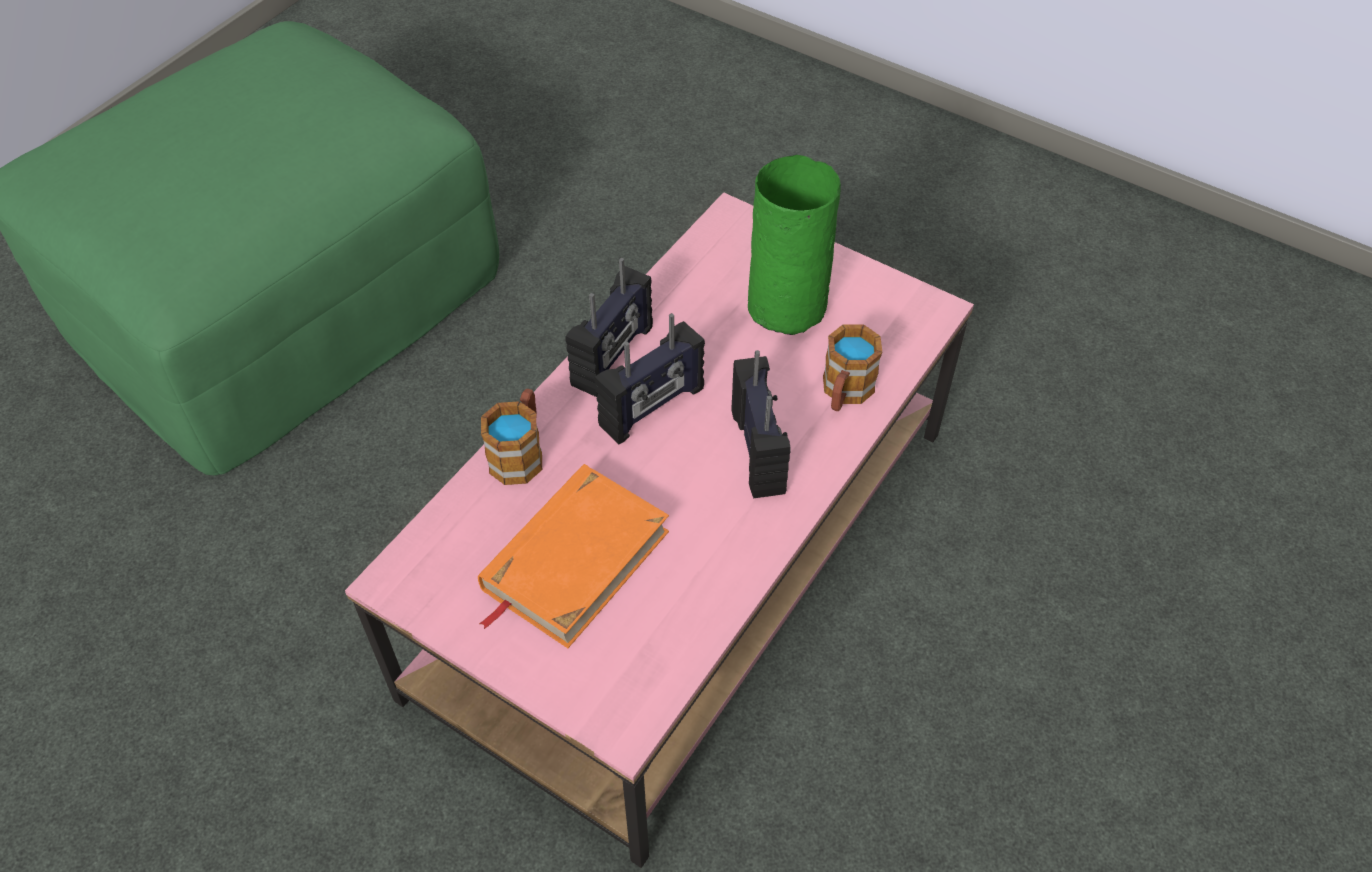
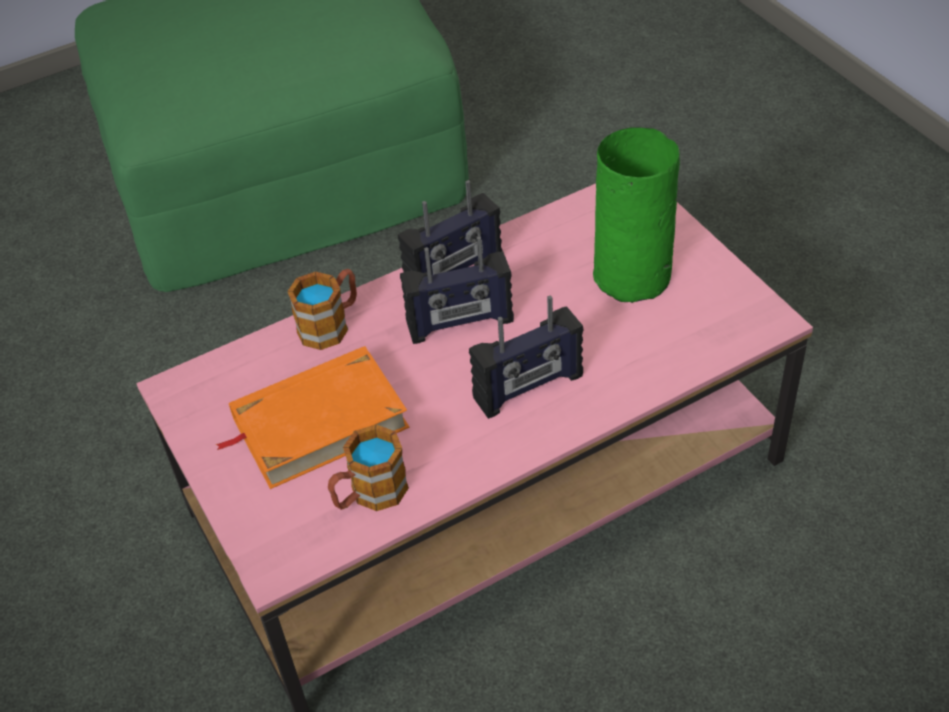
camera: 30 degrees right, 5 degrees down
radio [731,350,791,499] -> radio turned 45 degrees clockwise [469,295,584,419]
mug [823,325,882,411] -> mug moved to [328,424,409,511]

